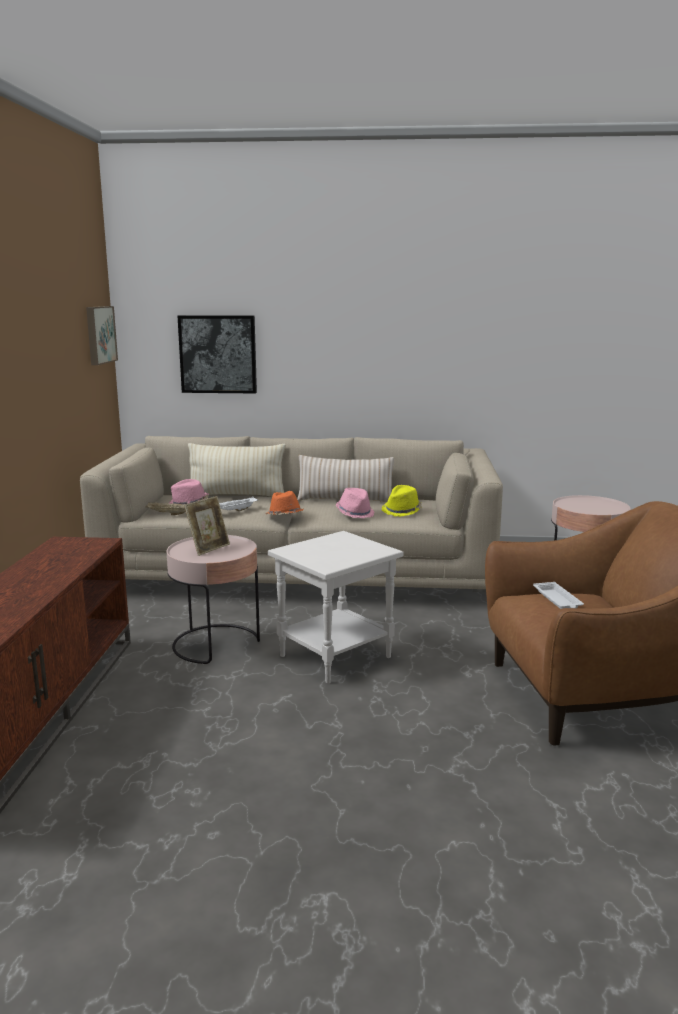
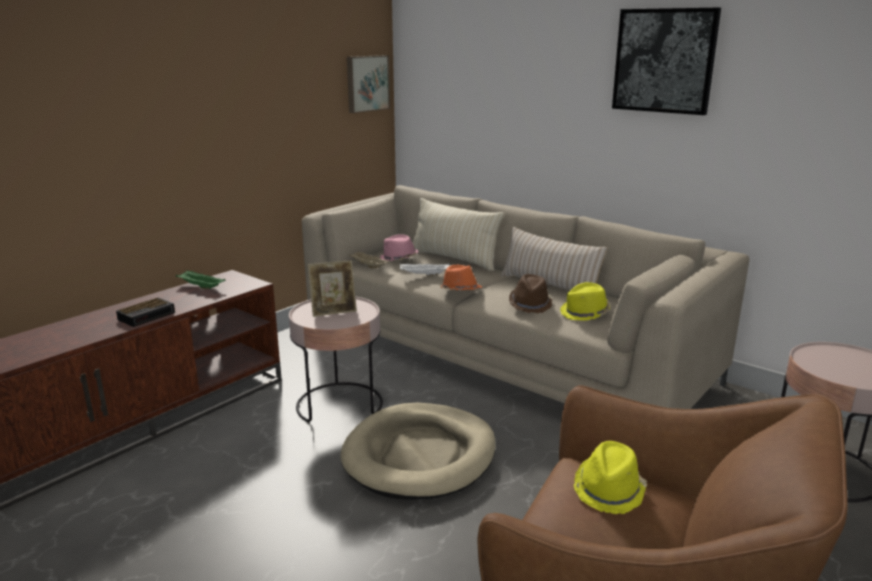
camera: 35 degrees right, 5 degrees up
picture [178,315,257,393] -> picture moved to [612,8,721,115]
white side table [268,531,404,684] -> beige dog bed [340,403,496,500]
pink hat [336,488,375,518] -> brown hat [509,274,553,313]
white tray [533,582,584,609] -> yellow hat [574,441,647,514]
none -> alarm clock [116,298,175,327]
none -> green tray [176,270,225,289]

